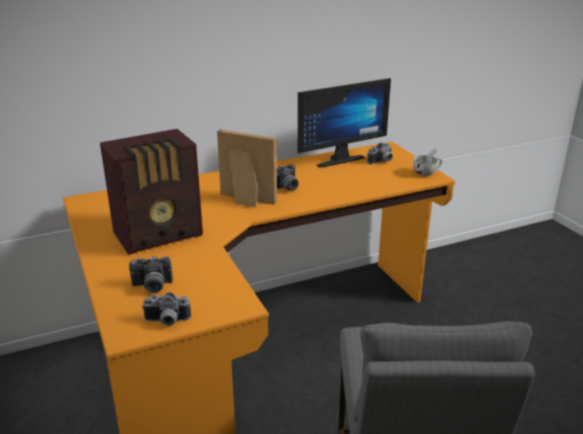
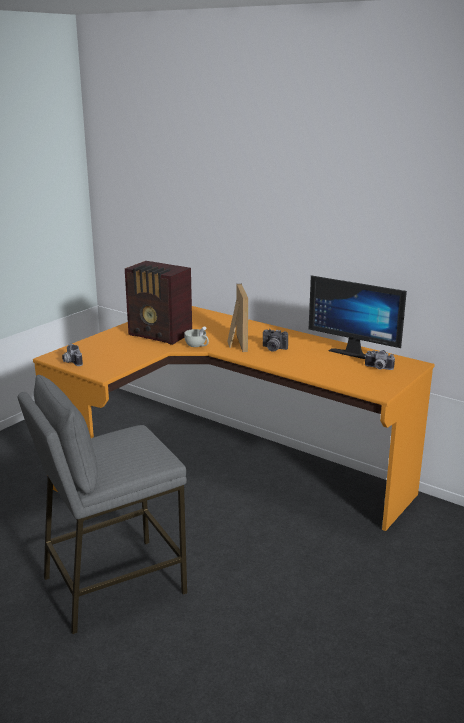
camera: 60 degrees right, 5 degrees down
camera [129,256,173,293] -> none
white cup [413,149,442,176] -> white cup moved to [184,326,209,347]

